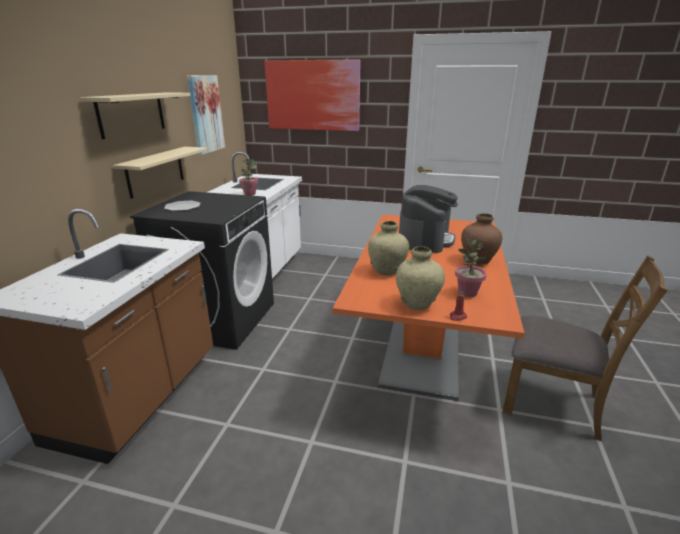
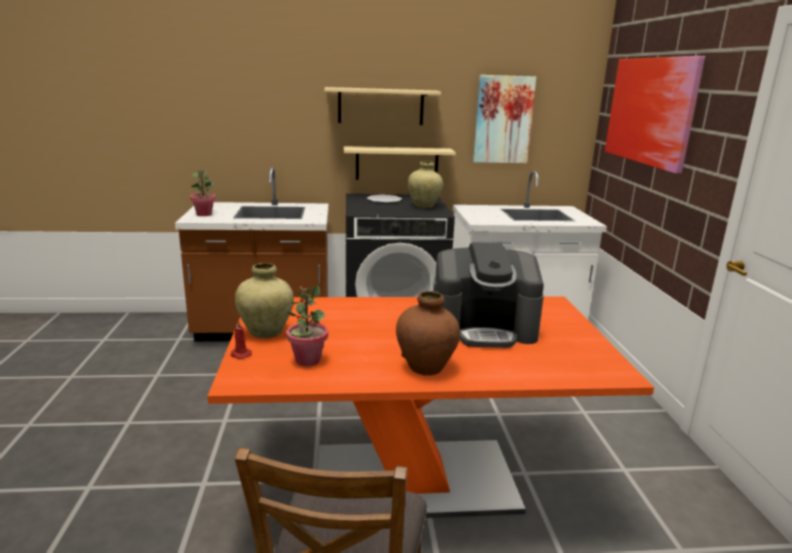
camera: 70 degrees right, 5 degrees down
potted plant [239,158,258,196] -> potted plant moved to [190,169,216,216]
beige vase [368,221,409,275] -> beige vase moved to [408,161,443,208]

